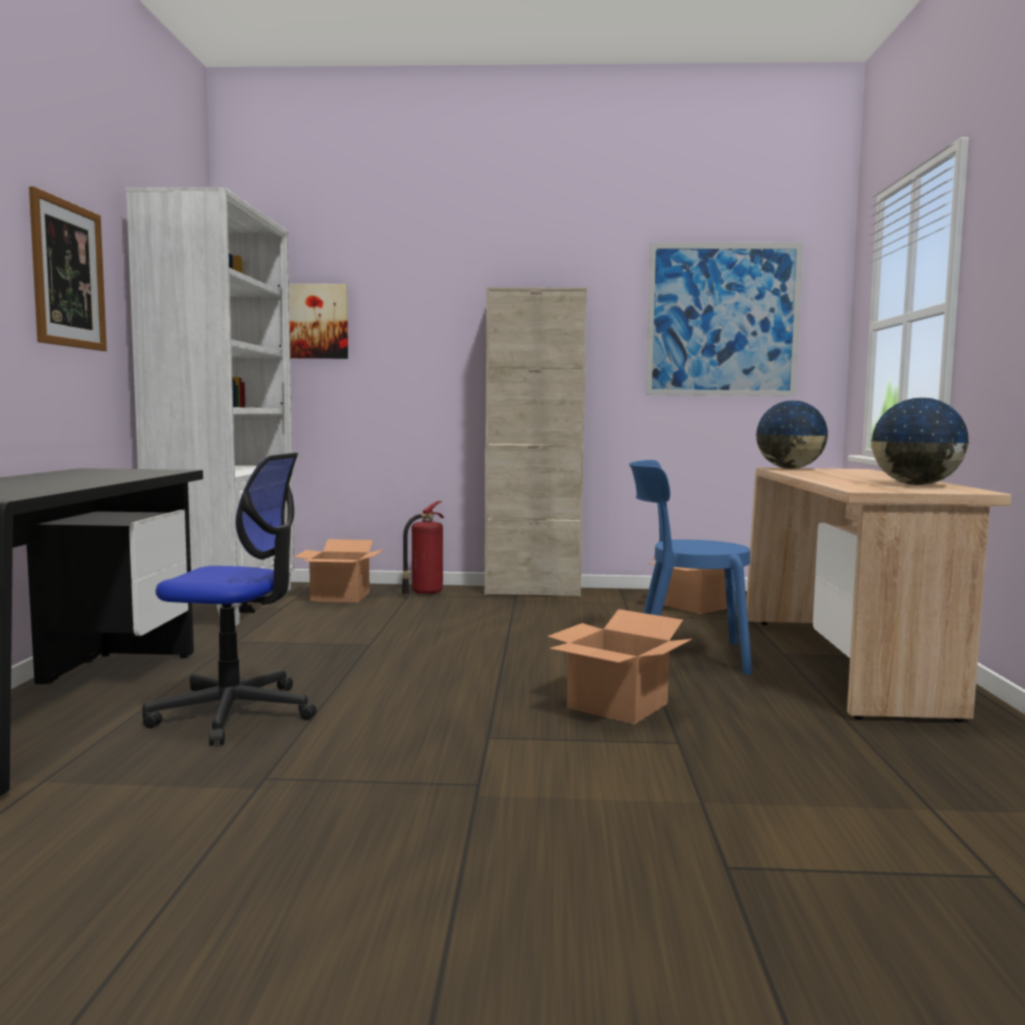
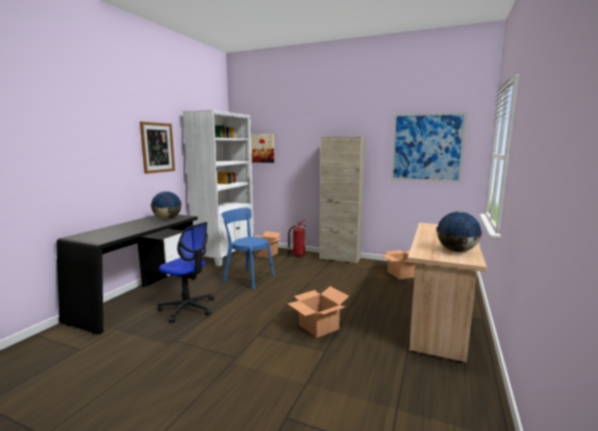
camera: 20 degrees right, 5 degrees up
blue chair [629,460,752,675] -> blue chair moved to [221,208,275,289]
globe [755,400,829,469] -> globe moved to [151,191,182,220]

